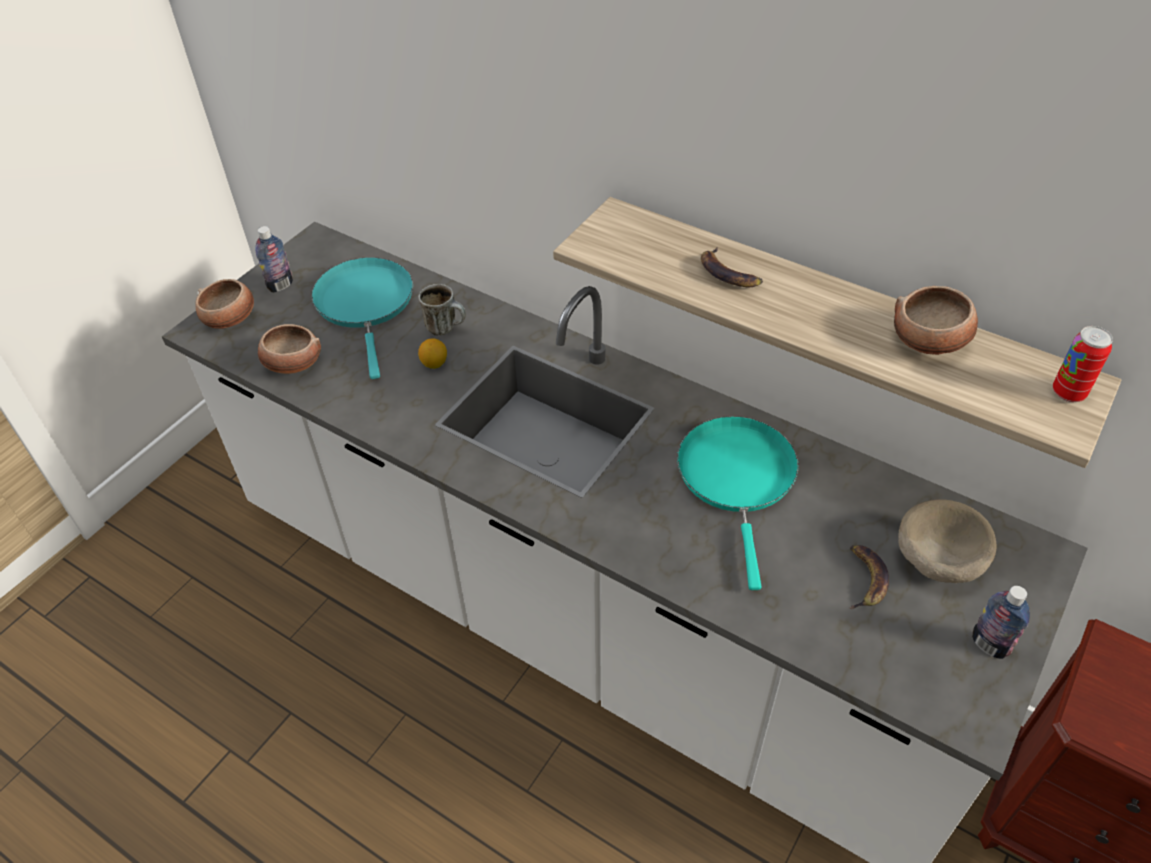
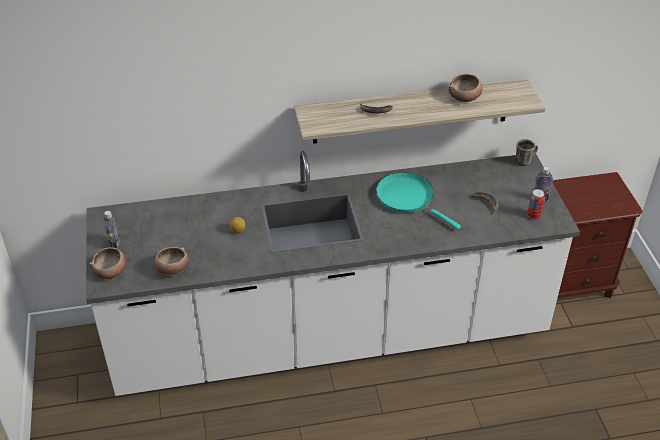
camera: 45 degrees left, 5 degrees down
turquoise frying pan [311,257,413,379] -> none
mug [419,284,466,336] -> mug moved to [515,139,538,166]
beige bowl [898,499,996,583] -> none
can [1053,326,1113,402] -> can moved to [527,189,545,219]

